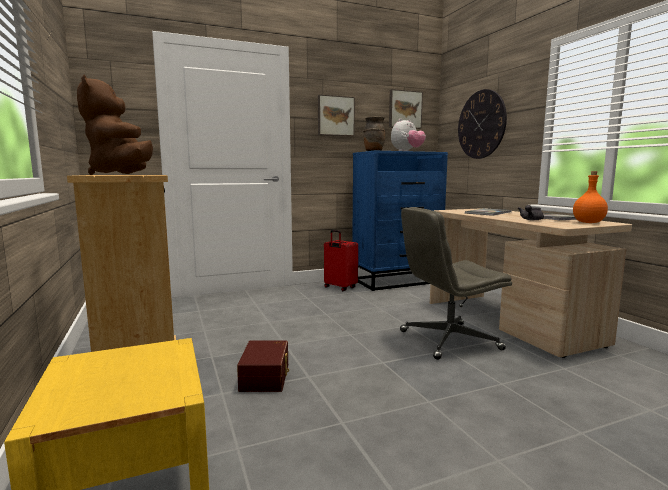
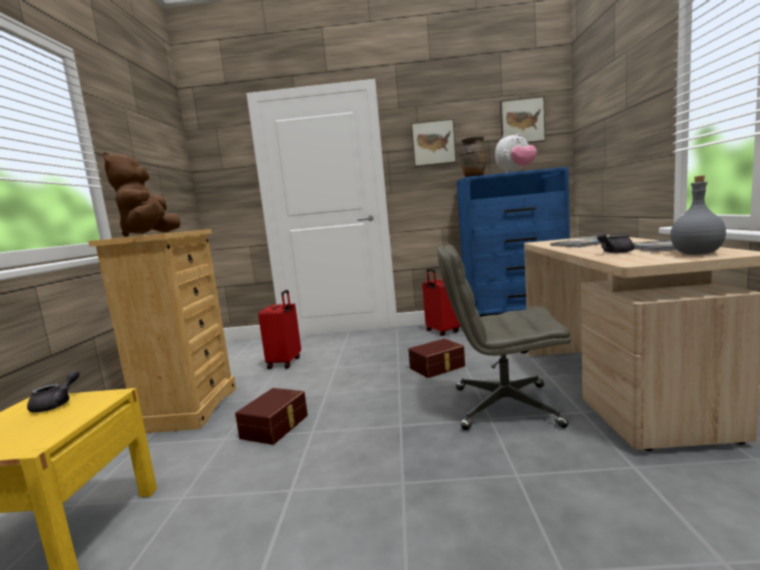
camera: 25 degrees right, 0 degrees up
wall clock [458,89,507,159] -> none
orange bottle [573,171,608,223] -> grey bottle [670,176,726,255]
none -> grey teapot [27,370,80,412]
none -> red suitcase [258,290,301,369]
none -> brown storage box [408,339,465,378]

